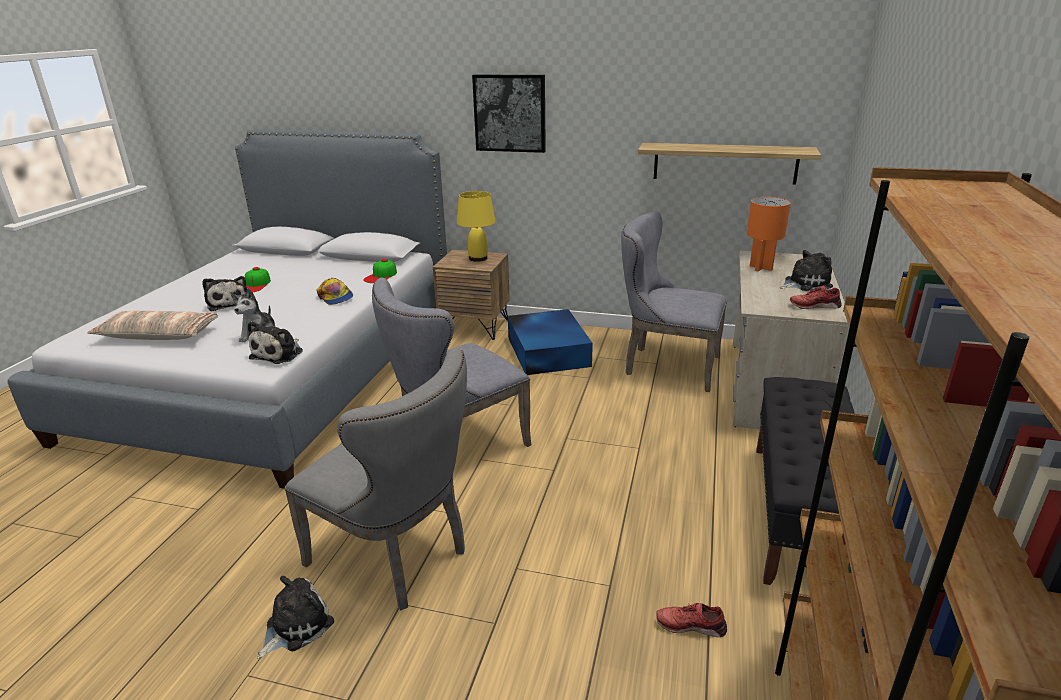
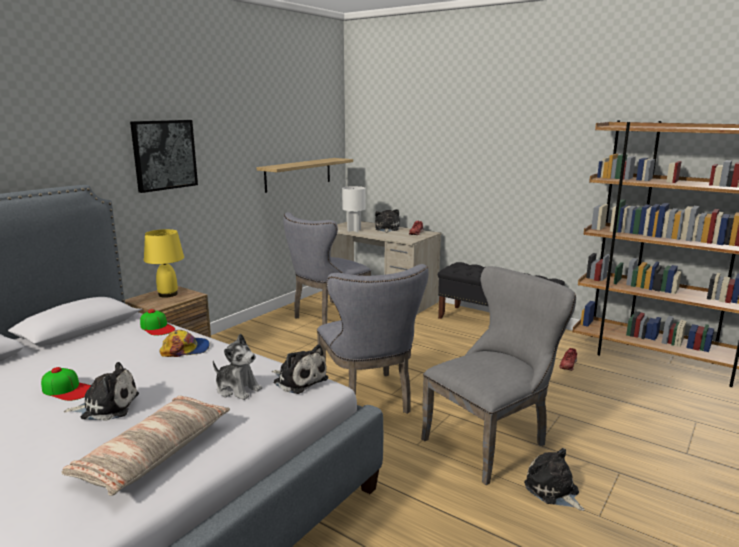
camera: 70 degrees left, 10 degrees down
blue storage box [508,309,593,375] -> none
orange table lamp [747,197,791,271] -> white table lamp [342,186,366,232]

